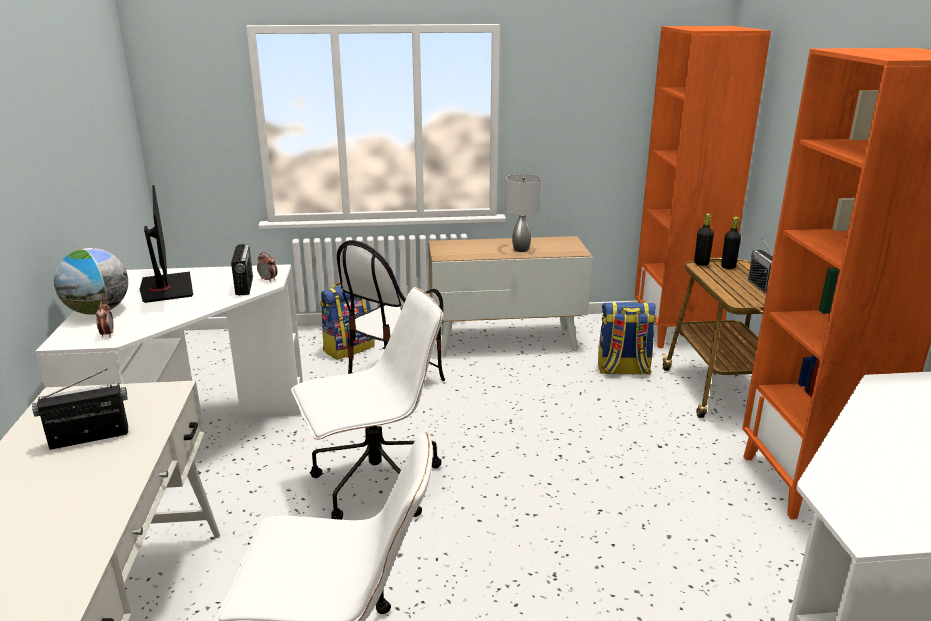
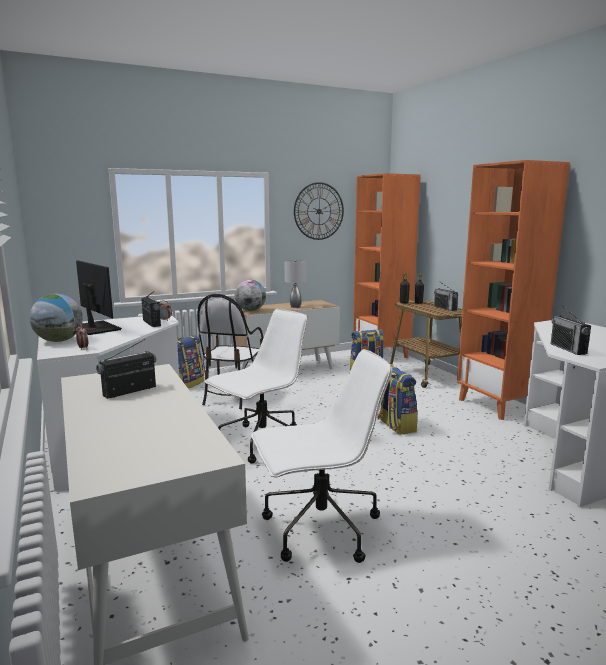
camera: 20 degrees left, 10 degrees down
none -> globe [235,280,266,311]
none -> wall clock [294,182,344,240]
none -> backpack [378,365,418,435]
none -> radio [551,305,591,355]

